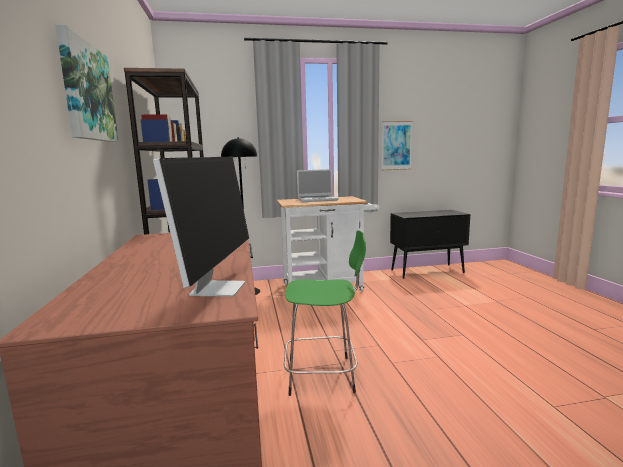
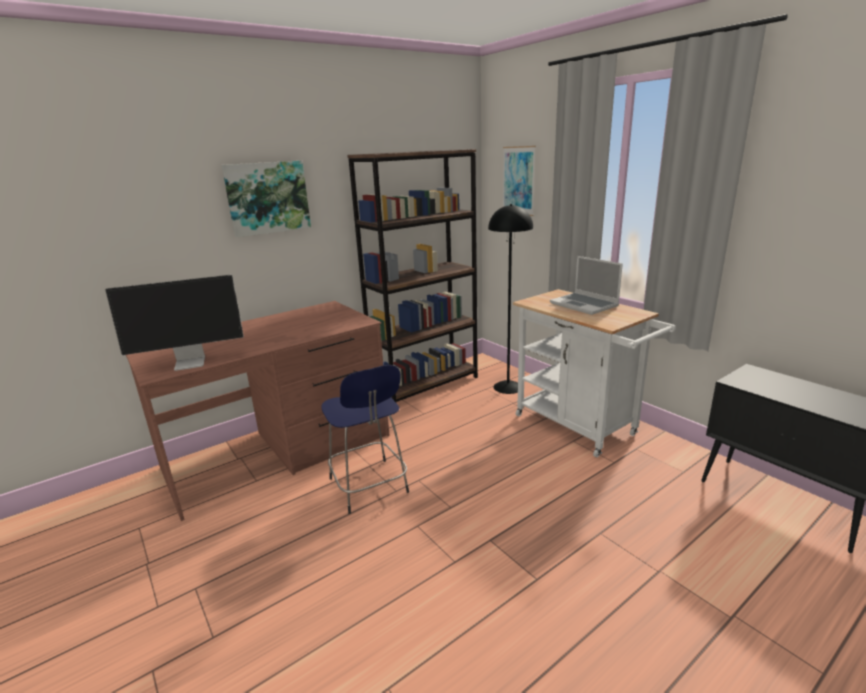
camera: 65 degrees right, 10 degrees up
green stool [284,230,366,396] -> blue stool [321,365,409,514]
picture [382,121,412,170] -> picture moved to [503,146,536,216]

